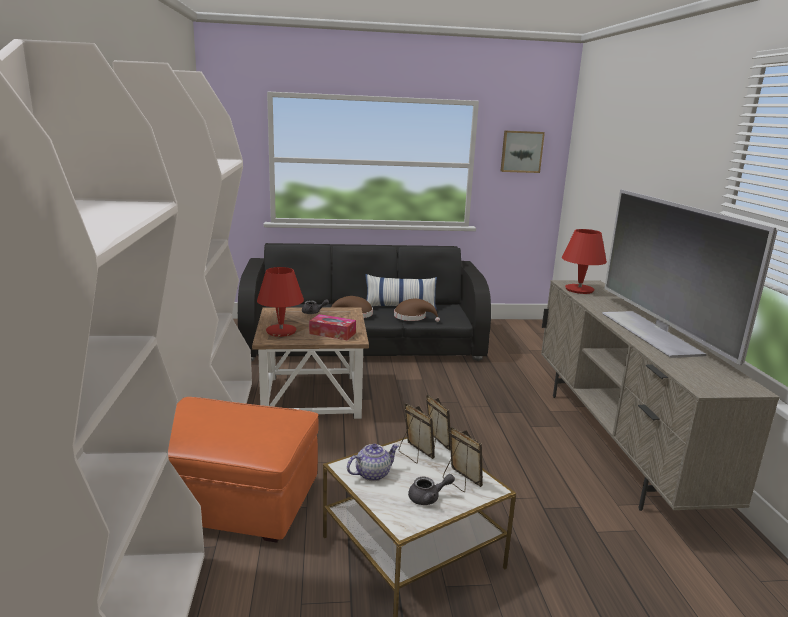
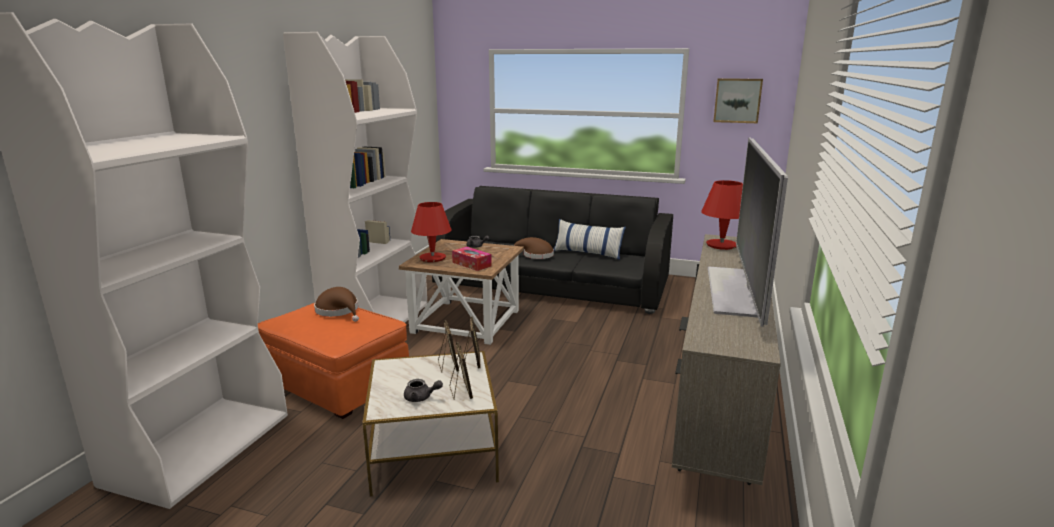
camera: 25 degrees right, 0 degrees up
teapot [347,444,399,481] -> none
brown hat [394,299,440,322] -> brown hat moved to [314,287,359,322]

